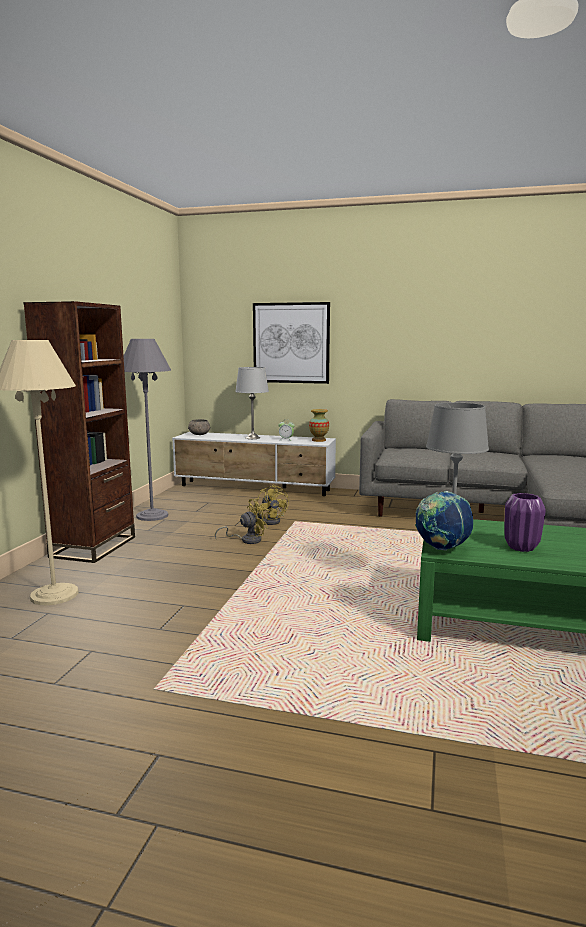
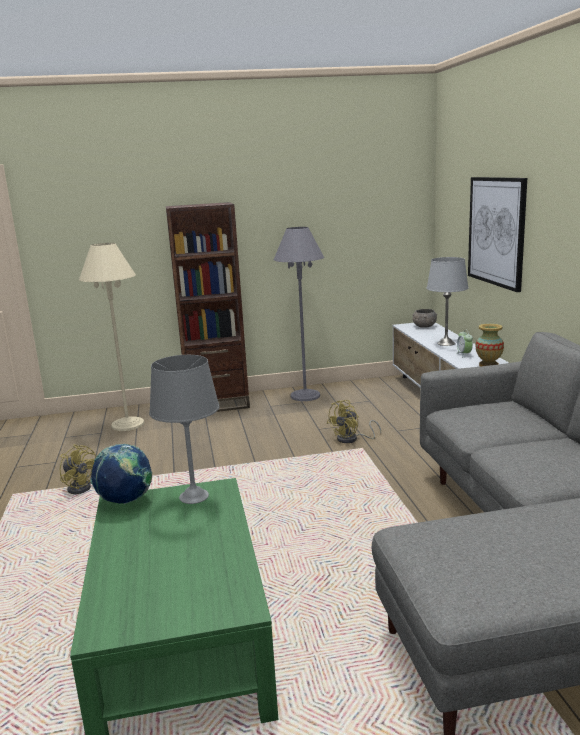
camera: 65 degrees right, 5 degrees up
yellow fan [215,499,268,544] -> yellow fan moved to [60,444,96,494]
purple vase [505,493,546,552] -> none

